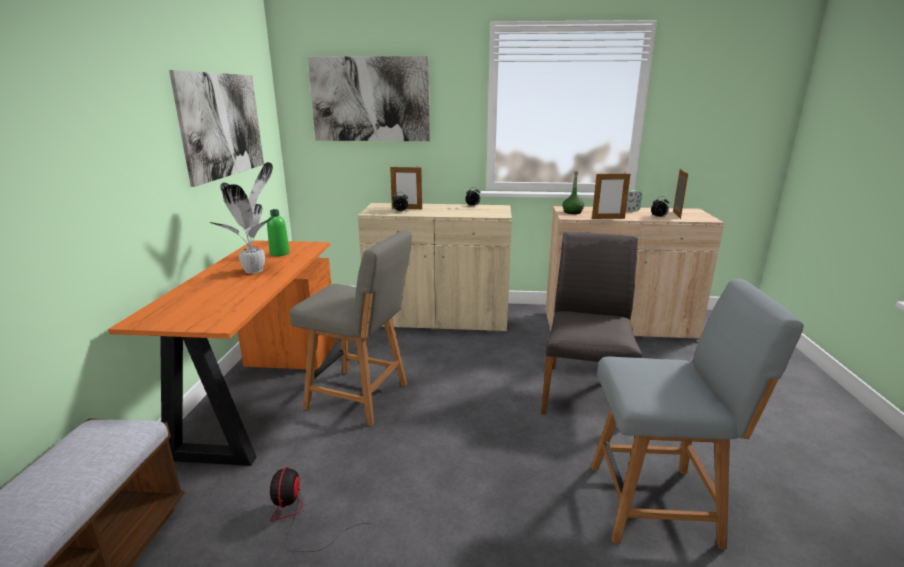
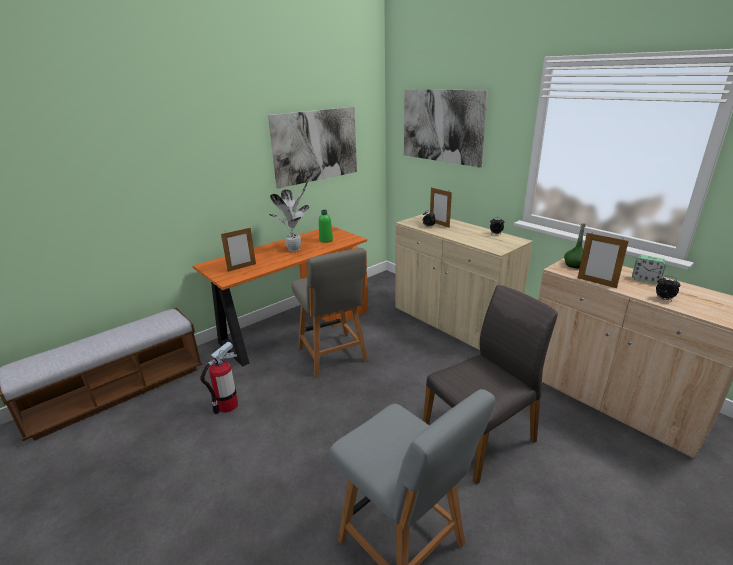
camera: 45 degrees right, 5 degrees up
fan [270,467,372,552] -> fire extinguisher [200,341,238,414]
picture frame [673,169,688,219] -> picture frame moved to [221,227,256,272]

